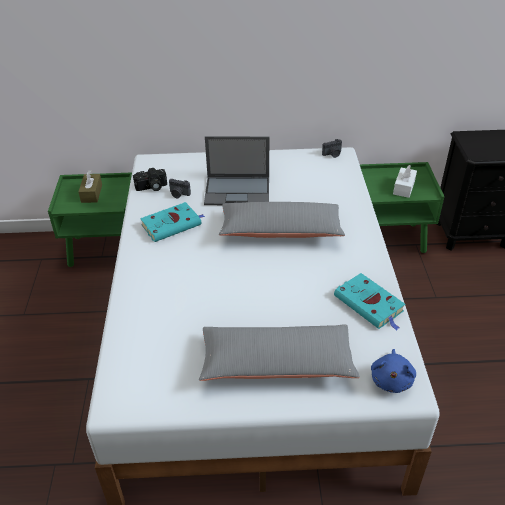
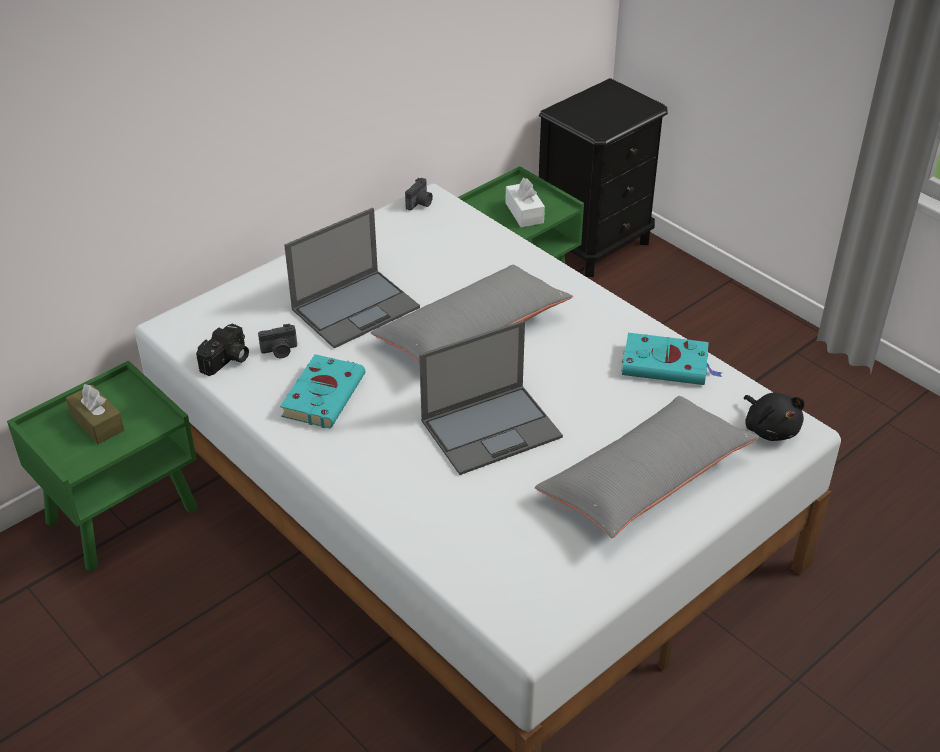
camera: 40 degrees left, 0 degrees up
blue plush toy [371,349,416,393] -> black plush toy [744,393,804,441]
none -> laptop [419,320,563,475]

